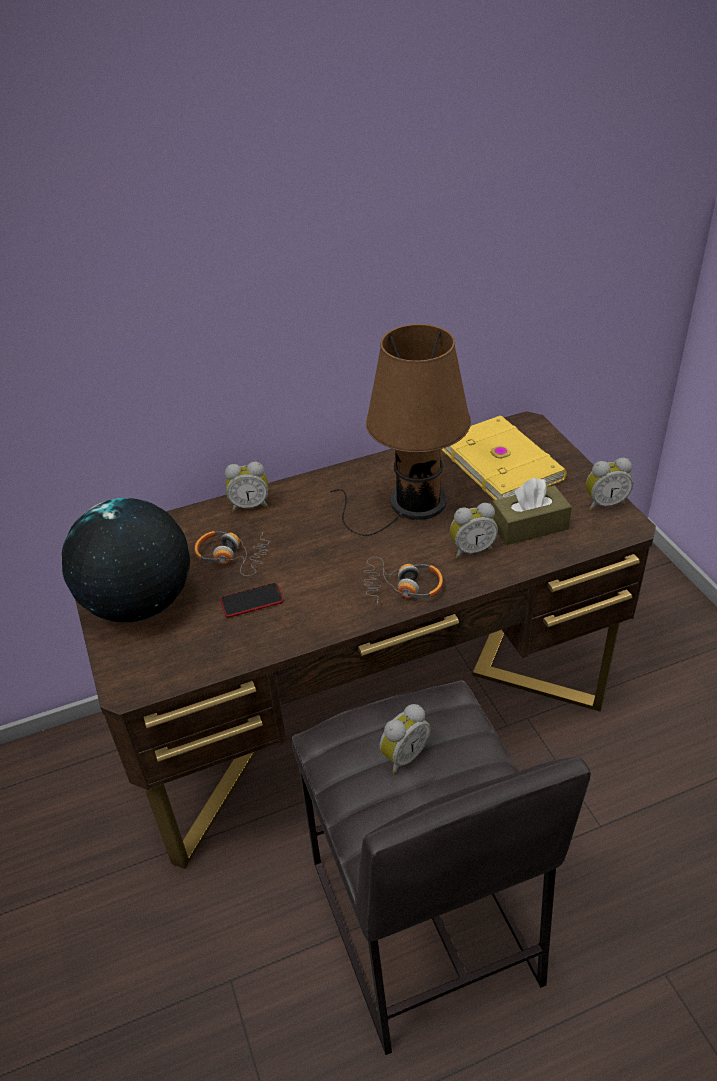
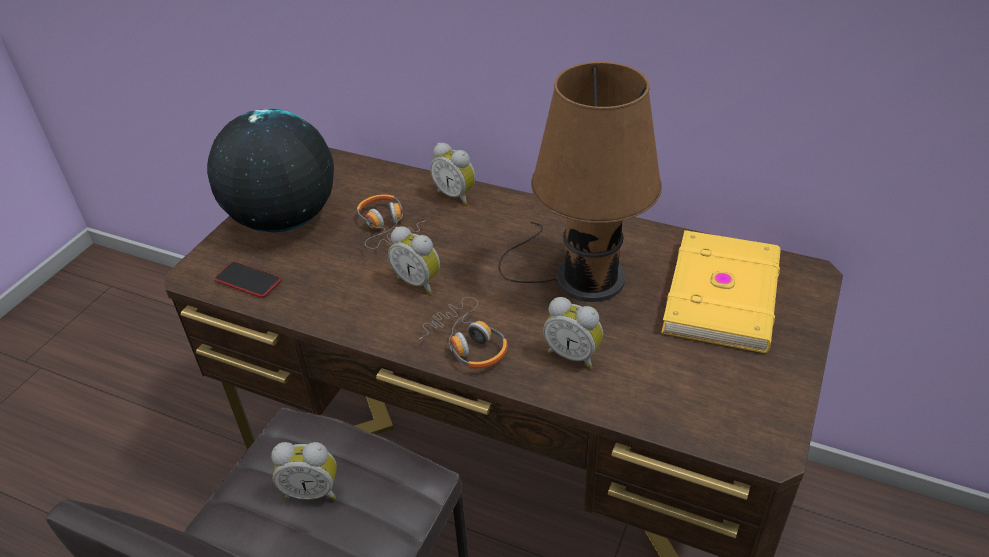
camera: 45 degrees right, 0 degrees up
phone [220,583,284,617] -> phone moved to [215,262,281,298]
brown tissue box [492,478,572,545] -> none
alarm clock [586,458,633,511] -> alarm clock moved to [388,226,440,294]

